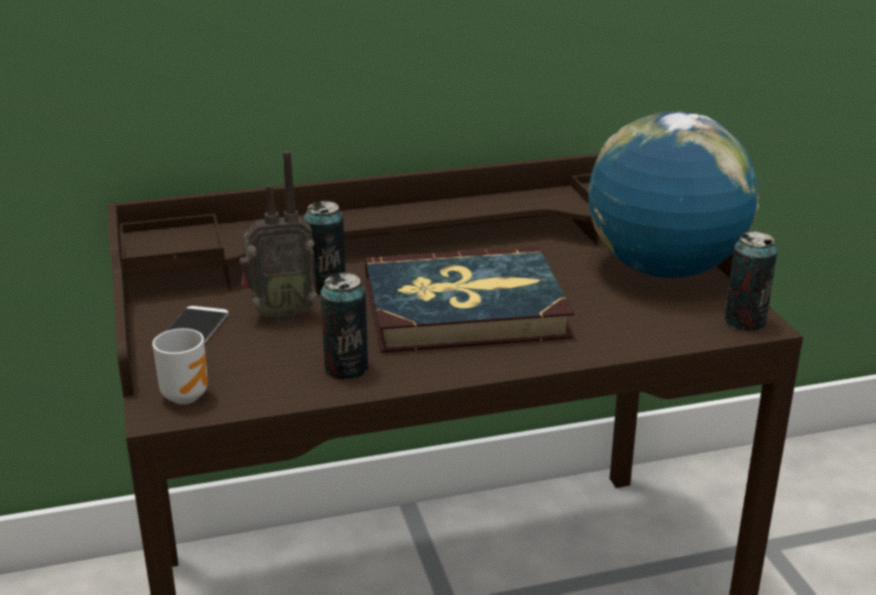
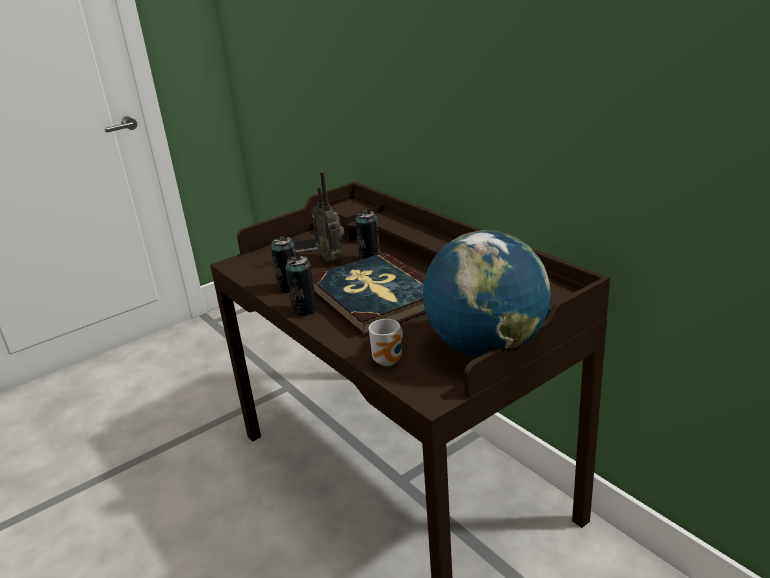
camera: 70 degrees right, 0 degrees up
mug [152,328,208,404] -> mug moved to [369,319,403,366]
can [725,231,777,331] -> can moved to [285,256,317,316]

